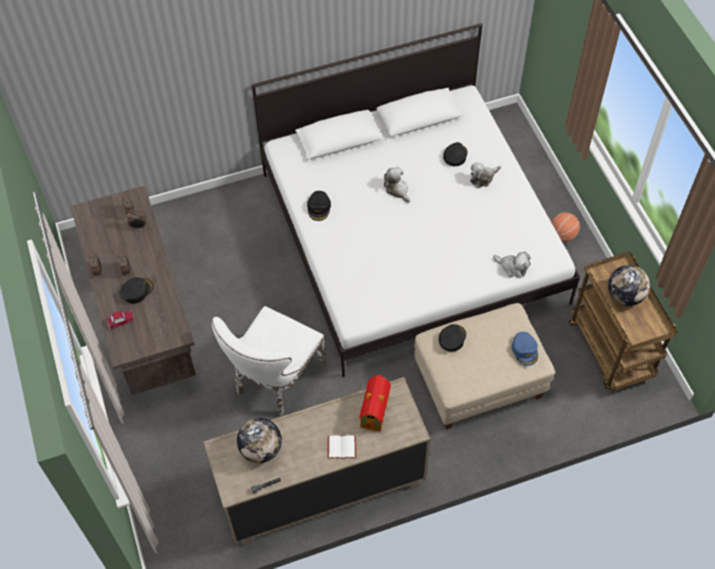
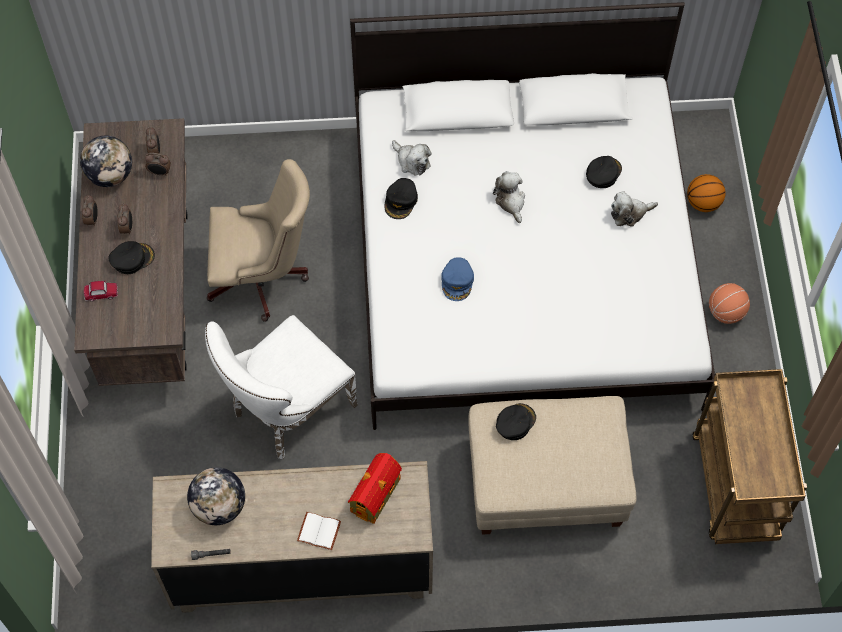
camera: 15 degrees right, 5 degrees up
plush toy [493,252,531,278] -> plush toy moved to [392,140,431,176]
blue cap [512,332,538,366] -> blue cap moved to [441,257,474,301]
globe [608,265,650,306] -> globe moved to [80,136,132,187]
none -> beige office chair [207,159,310,322]
none -> basketball [687,174,725,212]

